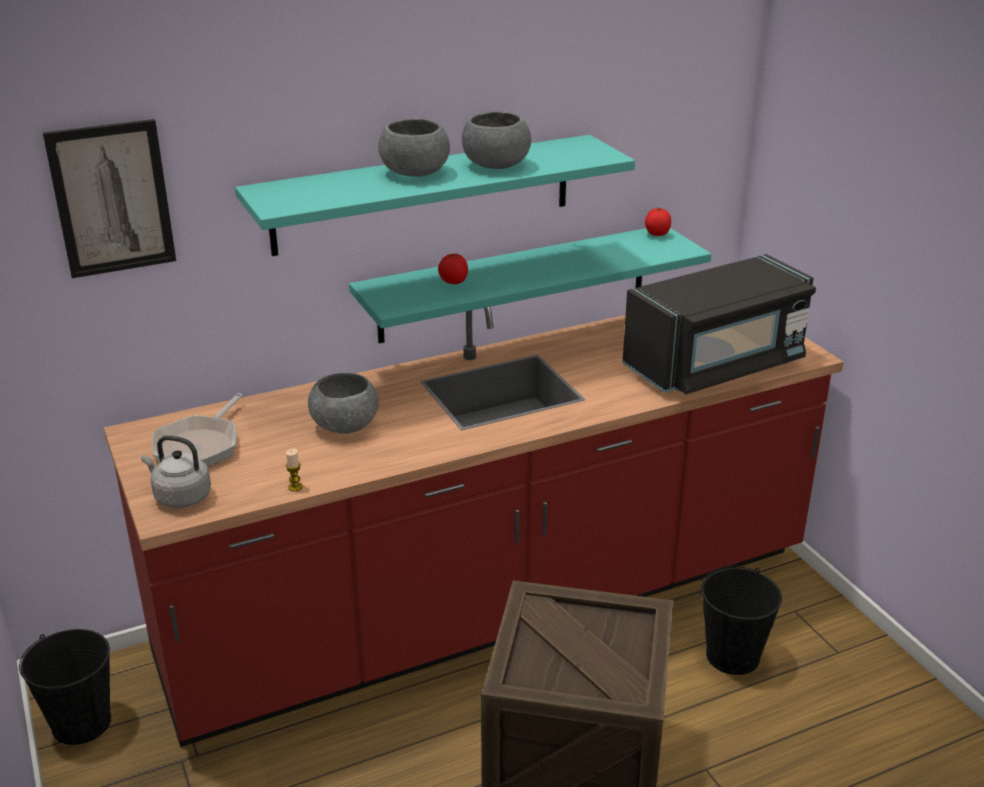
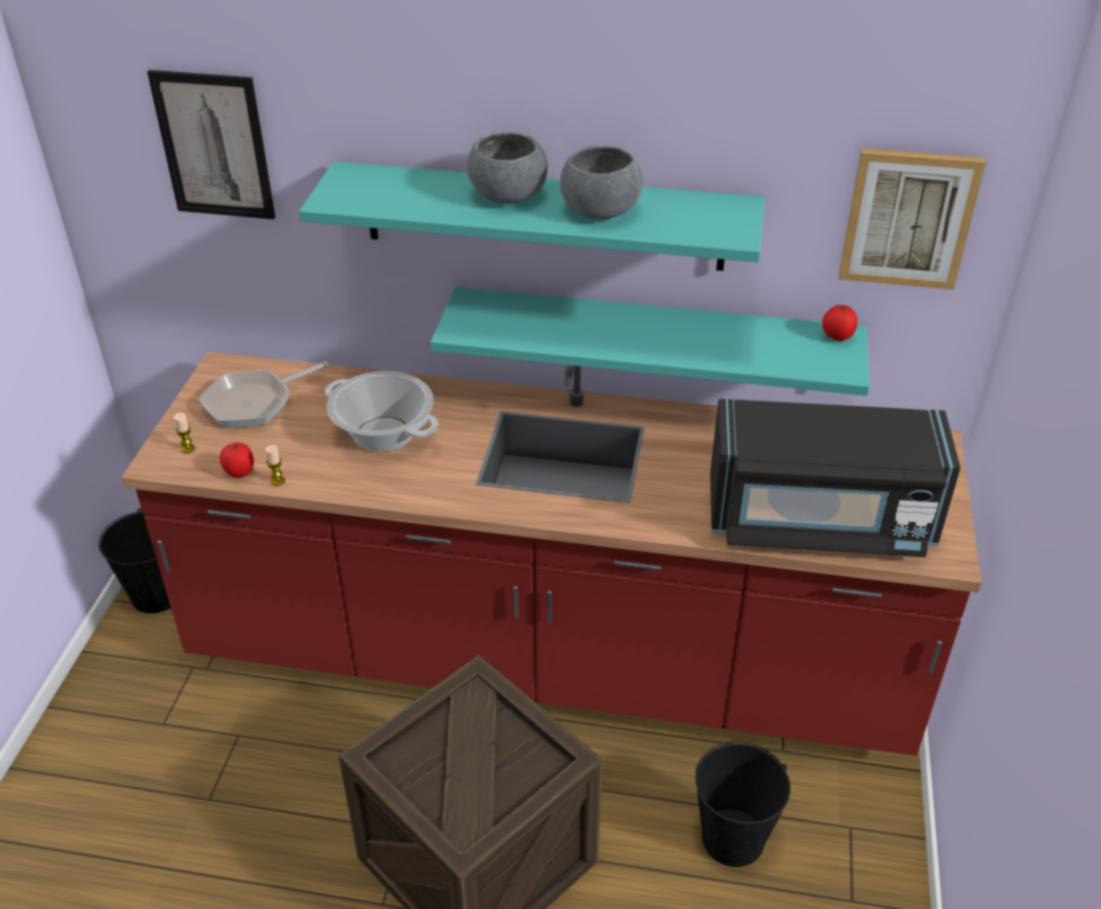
camera: 35 degrees right, 10 degrees up
grey kettle [141,435,211,508] -> candle [174,413,195,453]
grey bowl [308,373,379,434] -> cooking pot [325,371,438,452]
tomato [438,254,468,284] -> tomato moved to [220,442,254,478]
none -> picture [839,148,986,290]

